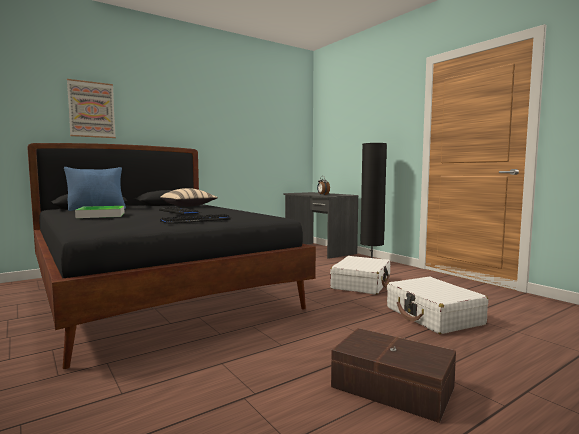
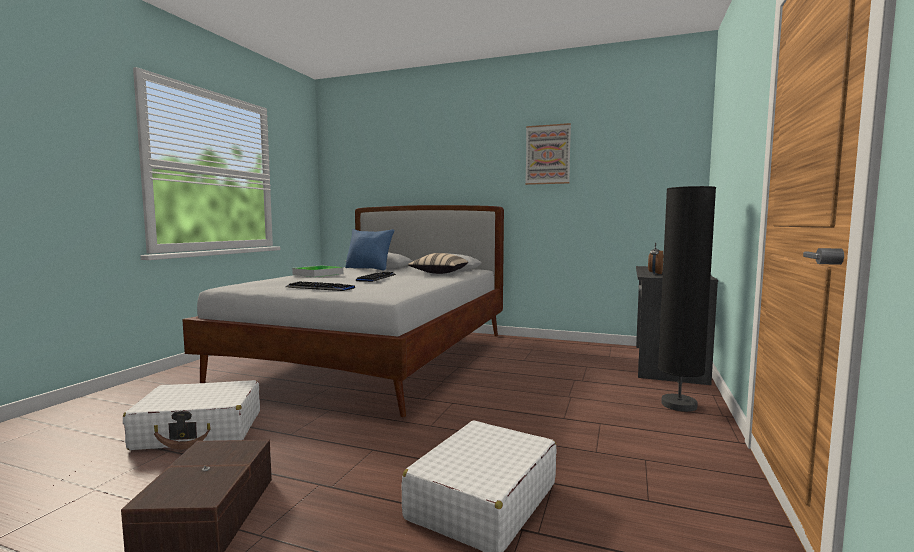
camera: 55 degrees right, 0 degrees up
black bed [27,143,316,369] -> white bed [182,205,504,417]
picture [67,79,116,138] -> picture moved to [525,123,571,185]
white suitcase [330,256,390,295] -> white suitcase moved to [123,380,260,450]

